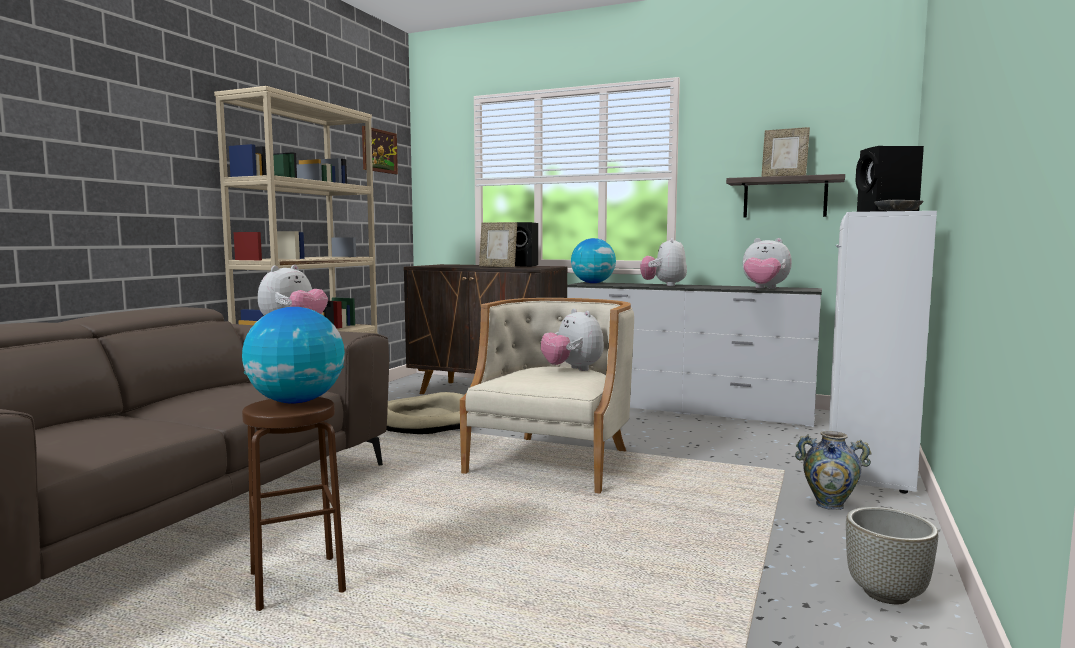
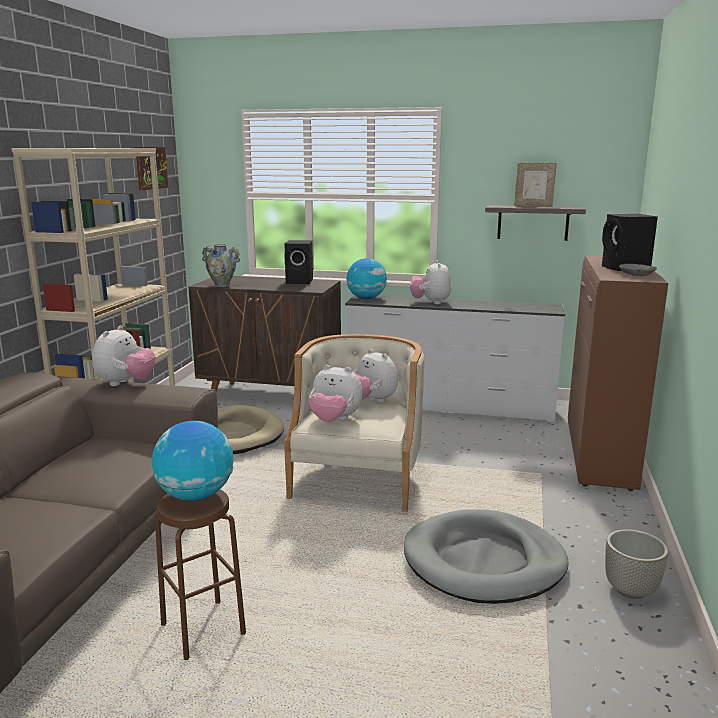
camera: 10 degrees left, 10 degrees up
picture frame [479,222,517,267] -> none
plush toy [743,238,792,289] -> plush toy moved to [309,365,363,422]
vase [795,431,872,510] -> vase moved to [202,244,240,287]
white cabinet [829,211,937,493] -> brown cabinet [568,256,668,491]
none -> grey dog bed [404,509,568,604]

